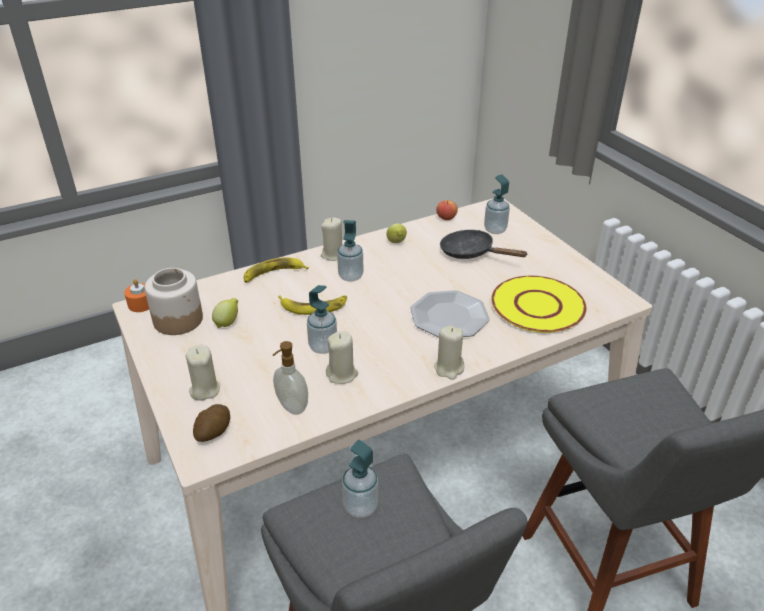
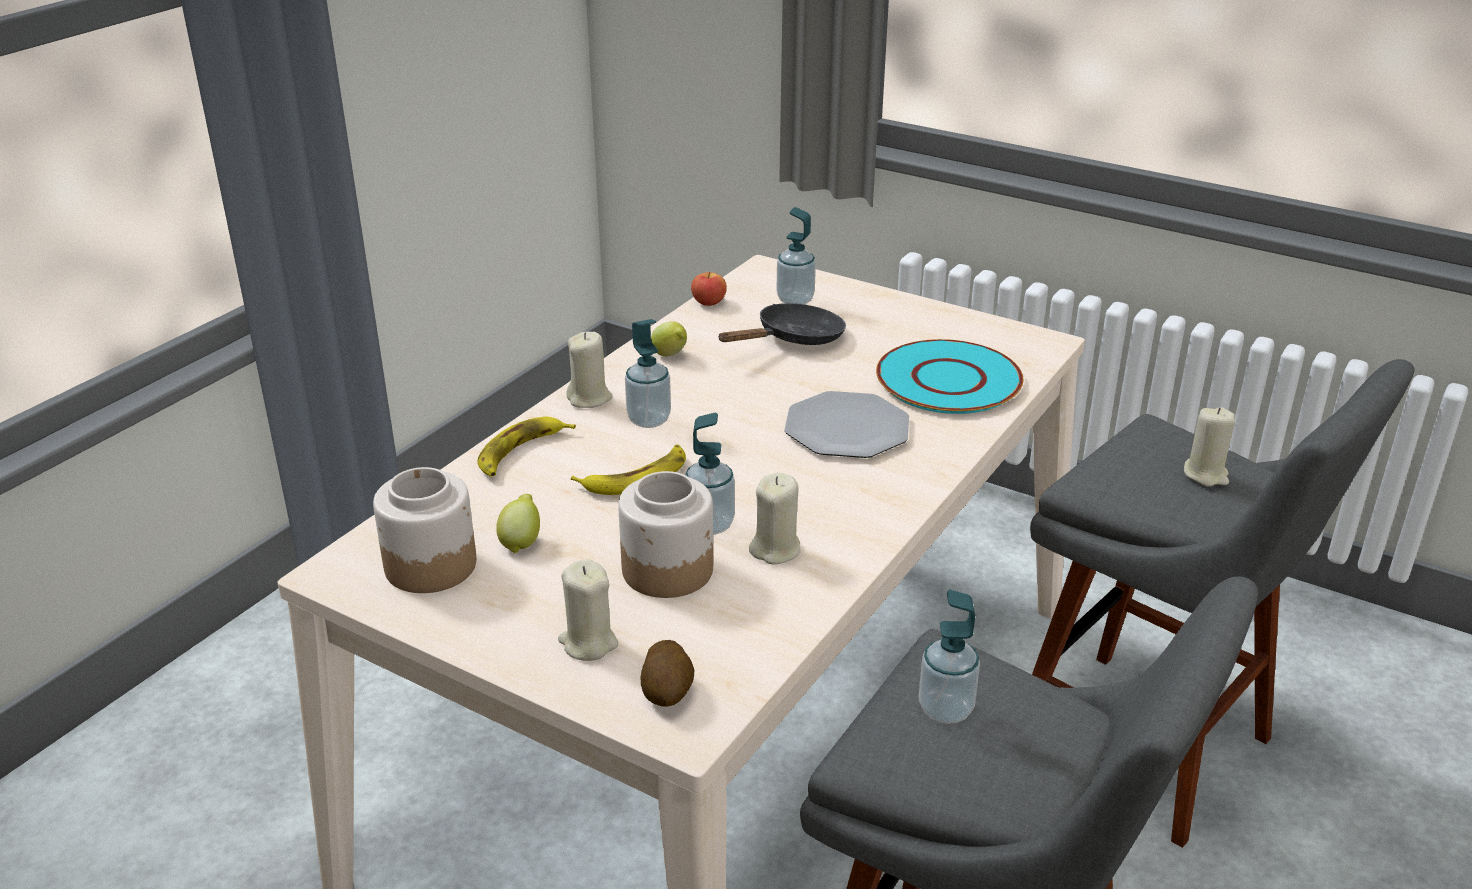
camera: 30 degrees left, 5 degrees down
orange candle [124,279,149,312] -> none
soap dispenser [273,341,308,415] -> none
beige candle [434,325,464,380] -> beige candle moved to [1184,407,1236,487]
black frying pan [440,230,528,259] -> black frying pan turned 135 degrees clockwise [718,303,846,345]
yellow plate [491,276,586,333] -> turquoise plate [876,339,1023,414]
none -> jar [618,471,713,598]

